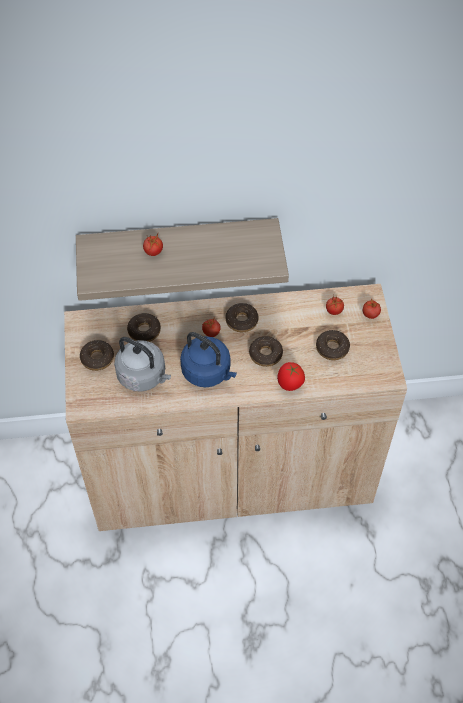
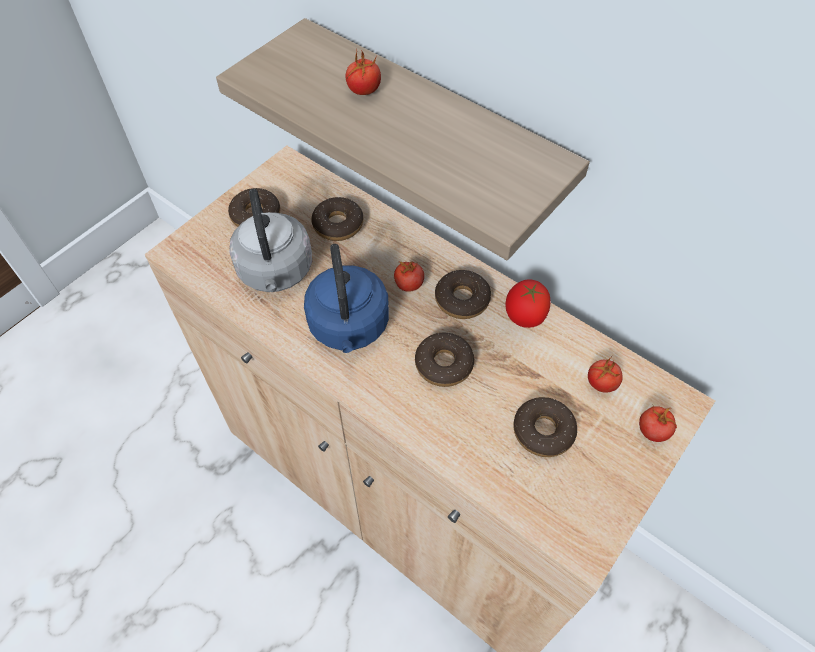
camera: 45 degrees right, 0 degrees up
tomato [277,362,305,391] -> tomato moved to [505,280,550,328]

